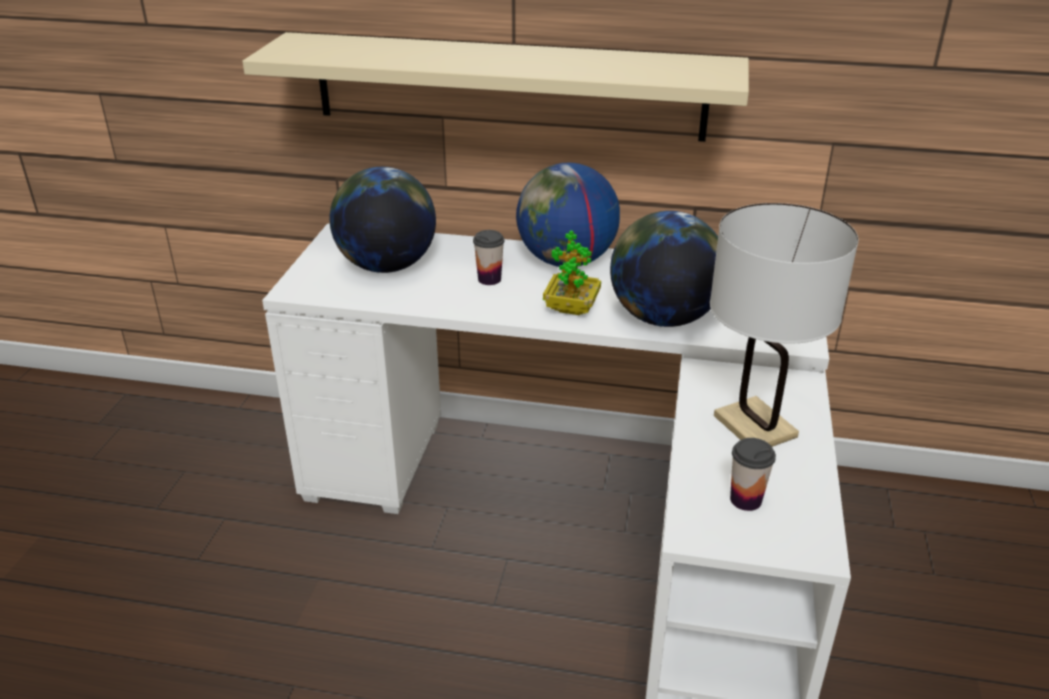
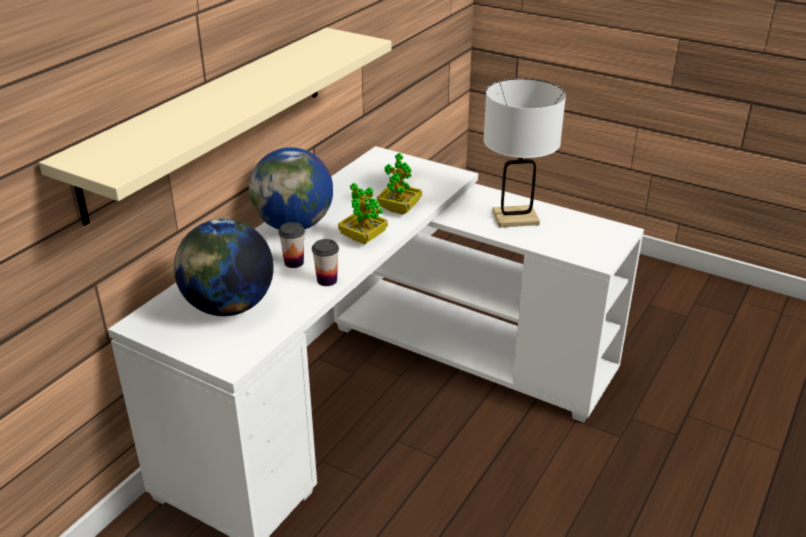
camera: 70 degrees left, 0 degrees up
globe [610,211,718,327] -> potted plant [377,153,422,214]
cup [730,438,776,511] -> cup moved to [312,239,339,286]

